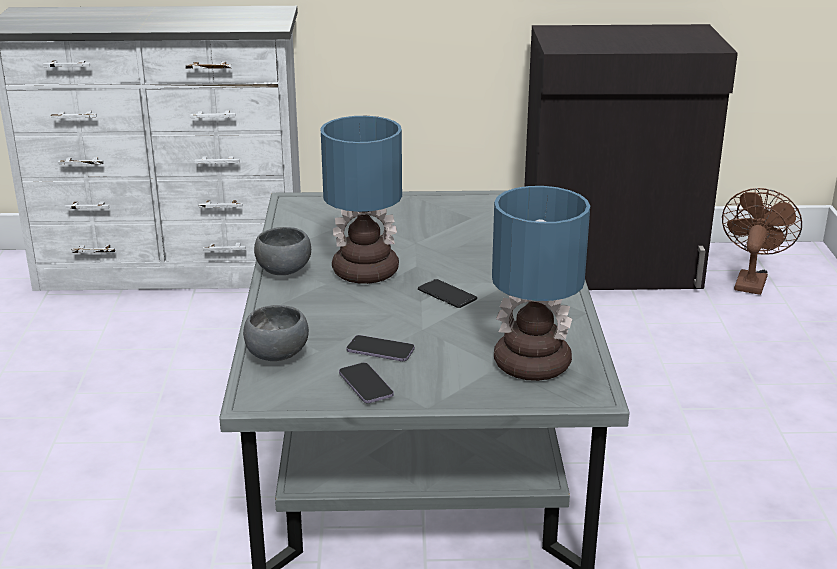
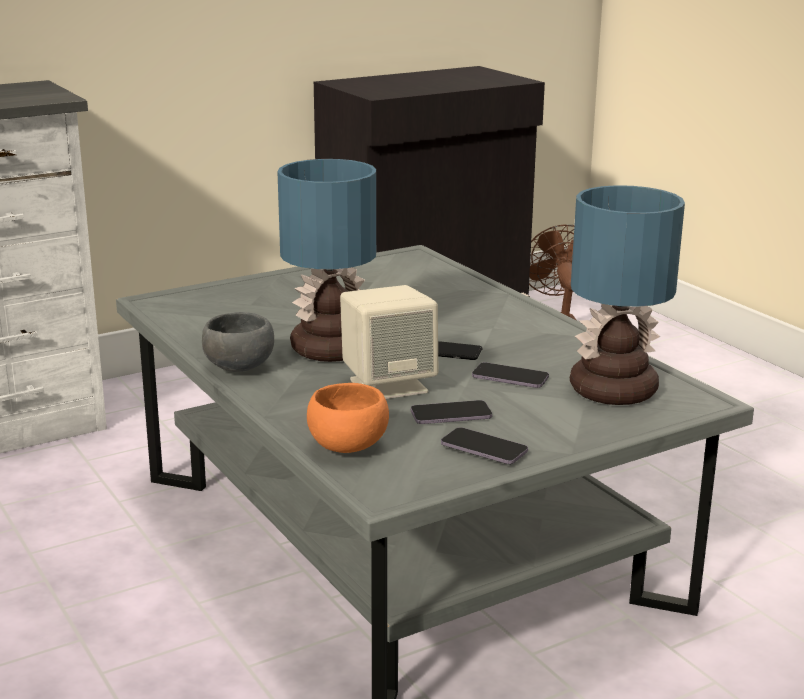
camera: 30 degrees left, 5 degrees down
grey bowl [243,305,309,361] -> orange bowl [307,383,389,453]
none -> beige speaker [340,285,439,399]
none -> phone [472,362,549,388]

